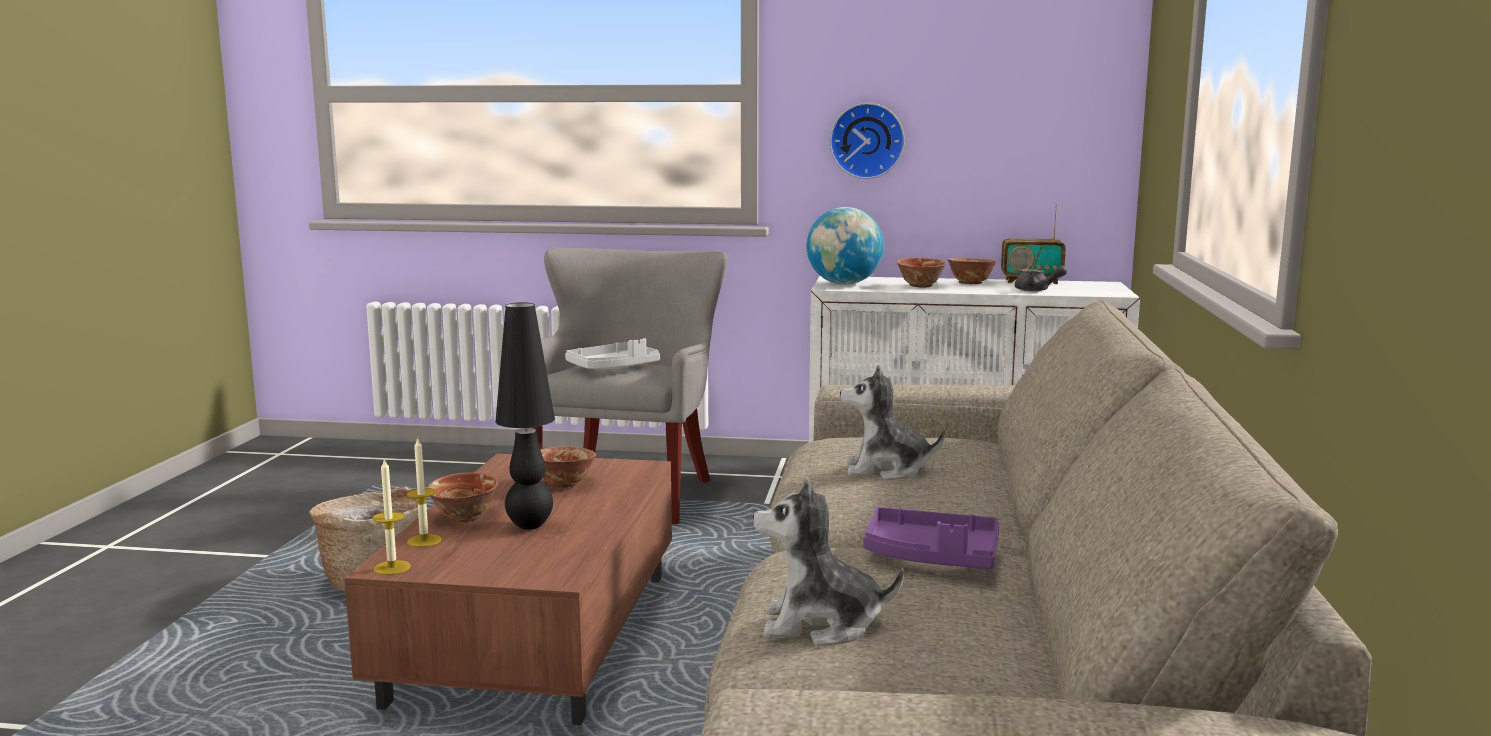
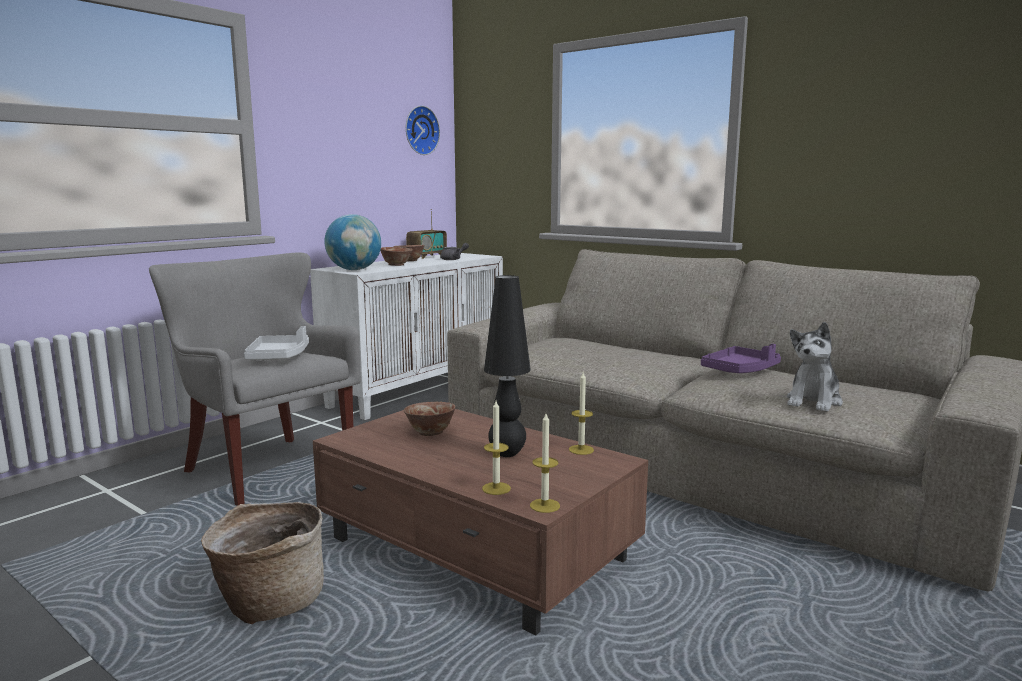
camera: 60 degrees left, 0 degrees up
bowl [427,472,498,522] -> none
wall clock [830,103,905,179] -> wall clock moved to [406,106,440,155]
plush toy [840,365,945,480] -> none
none -> candle [569,372,594,455]

